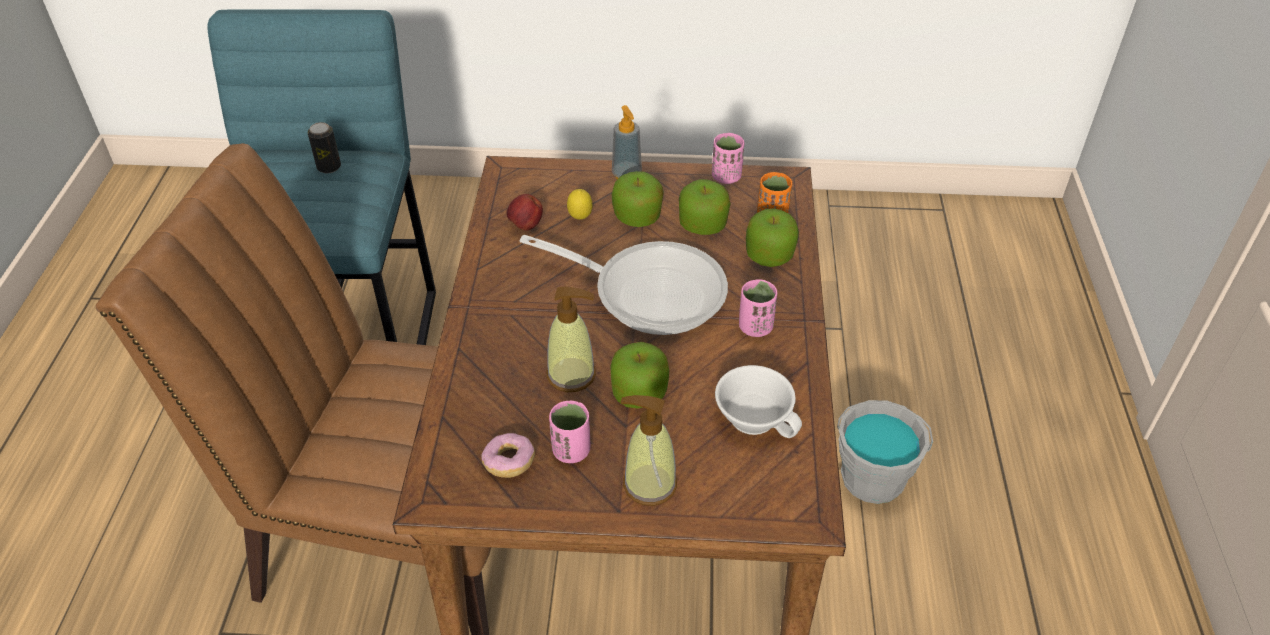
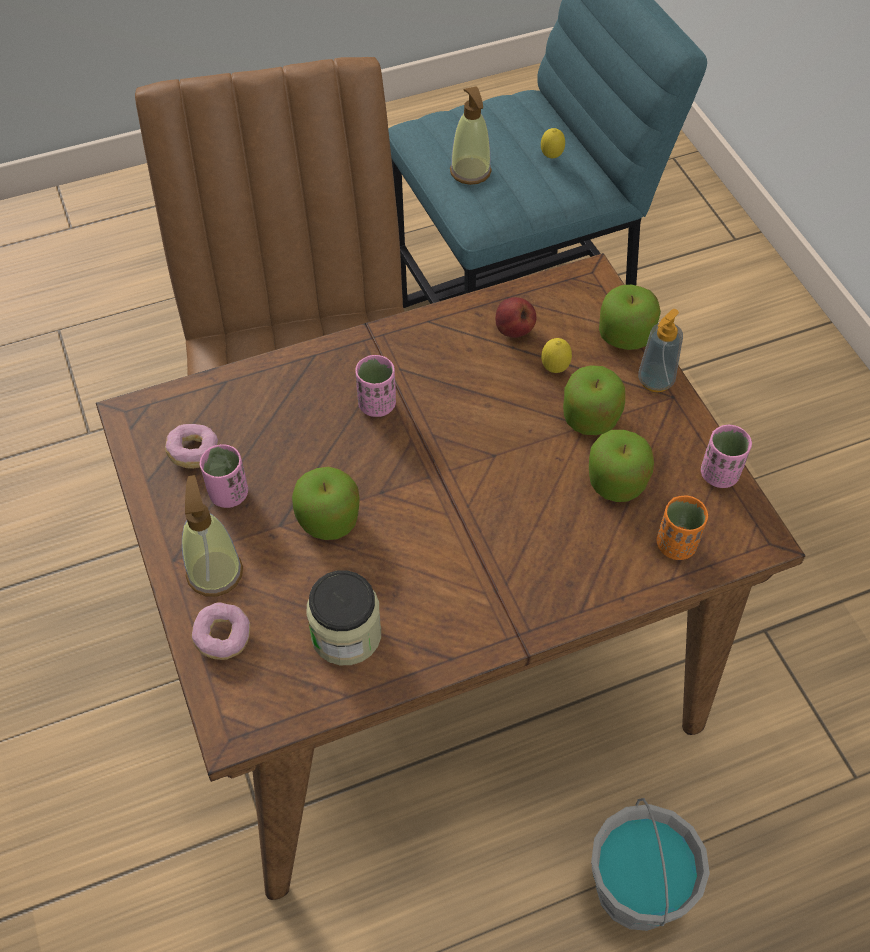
camera: 65 degrees right, 10 degrees up
can [308,122,341,173] -> lemon [541,128,565,158]
frying pan [520,235,728,335] -> none
soap dispenser [547,287,596,392] -> soap dispenser moved to [450,86,492,185]
white cup [715,365,802,438] -> jar [306,570,381,665]
pink cup [739,280,777,337] -> pink cup moved to [355,355,396,417]
apple [746,208,799,267] -> apple moved to [599,285,661,350]
none -> donut [192,603,250,660]

